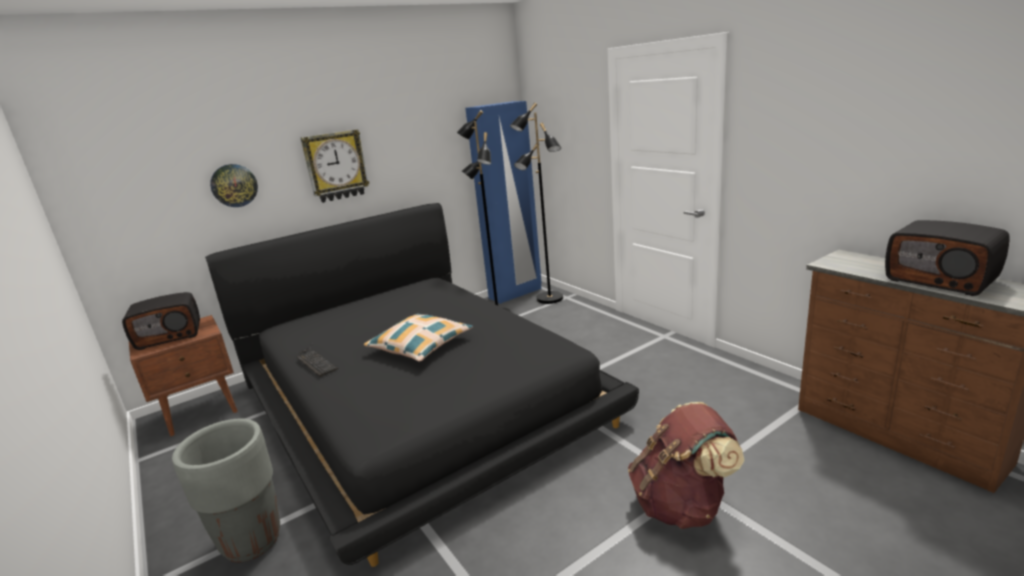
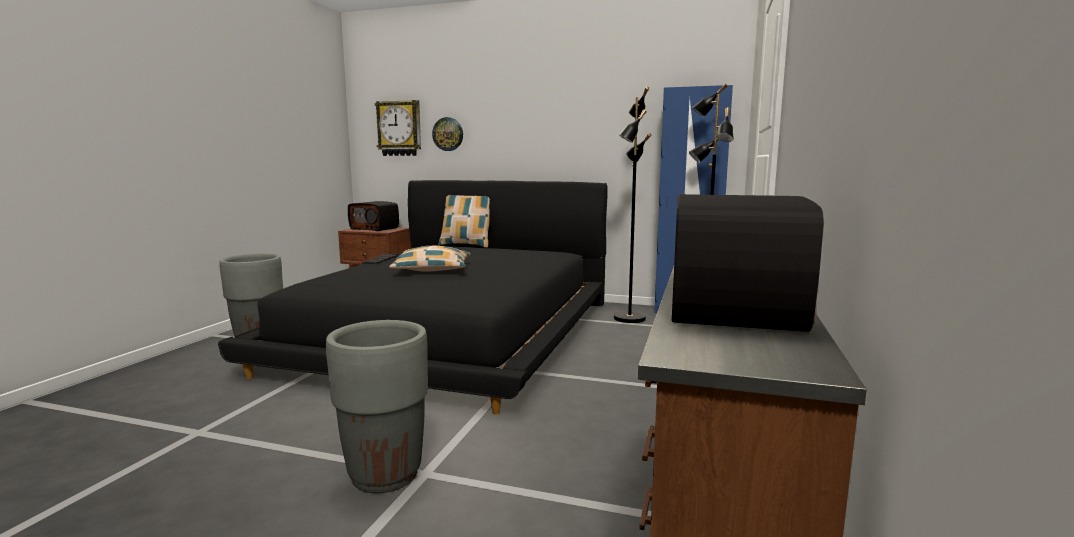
camera: 50 degrees right, 10 degrees down
wall clock [301,129,370,203] -> wall clock moved to [375,100,421,156]
brown backpack [628,402,745,529] -> grey planter [326,320,428,493]
none -> pillow [438,195,490,248]

